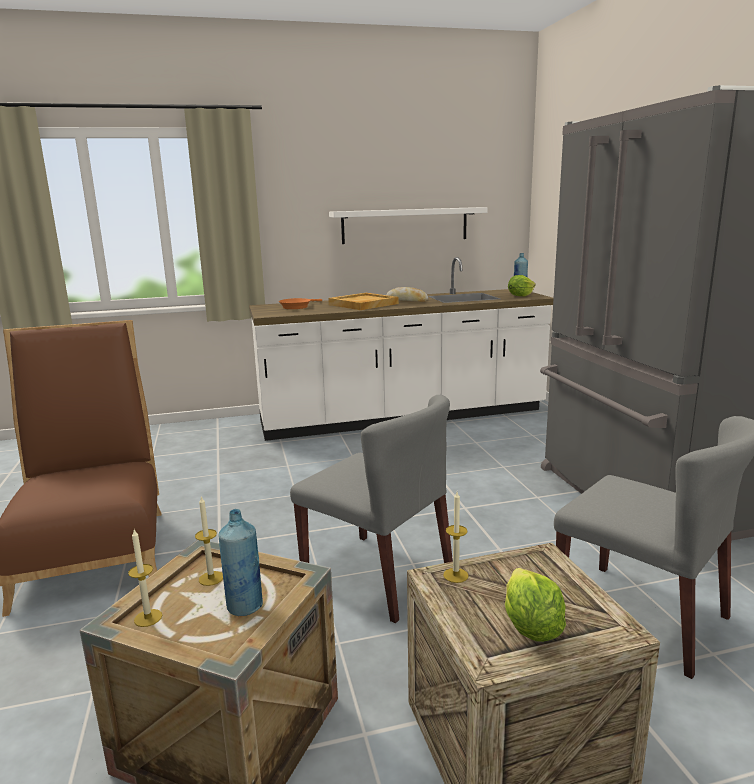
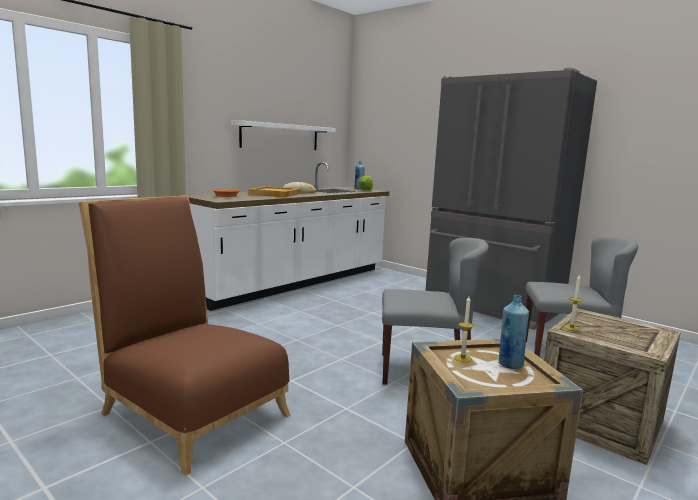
camera: 35 degrees left, 5 degrees down
candle [128,530,162,627] -> none
lettuce [505,568,566,642] -> none

